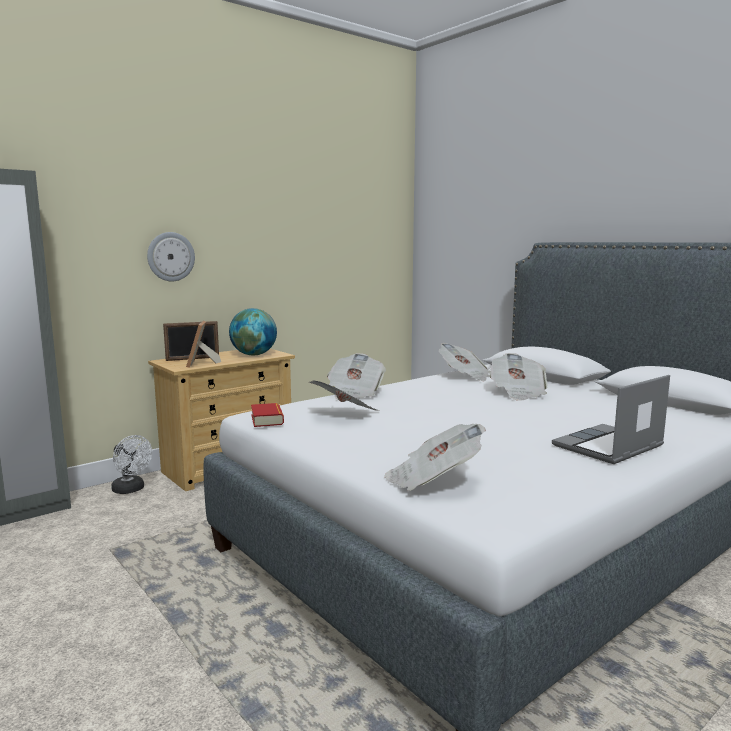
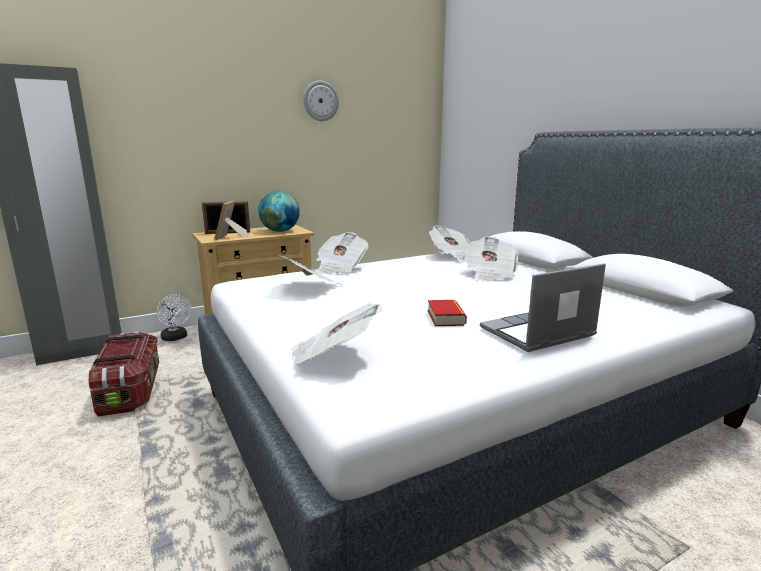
camera: 10 degrees right, 5 degrees up
wall clock [147,232,195,282] -> wall clock moved to [303,81,339,121]
book [251,403,284,427] -> book moved to [428,300,467,326]
none -> storage box [88,331,159,417]

